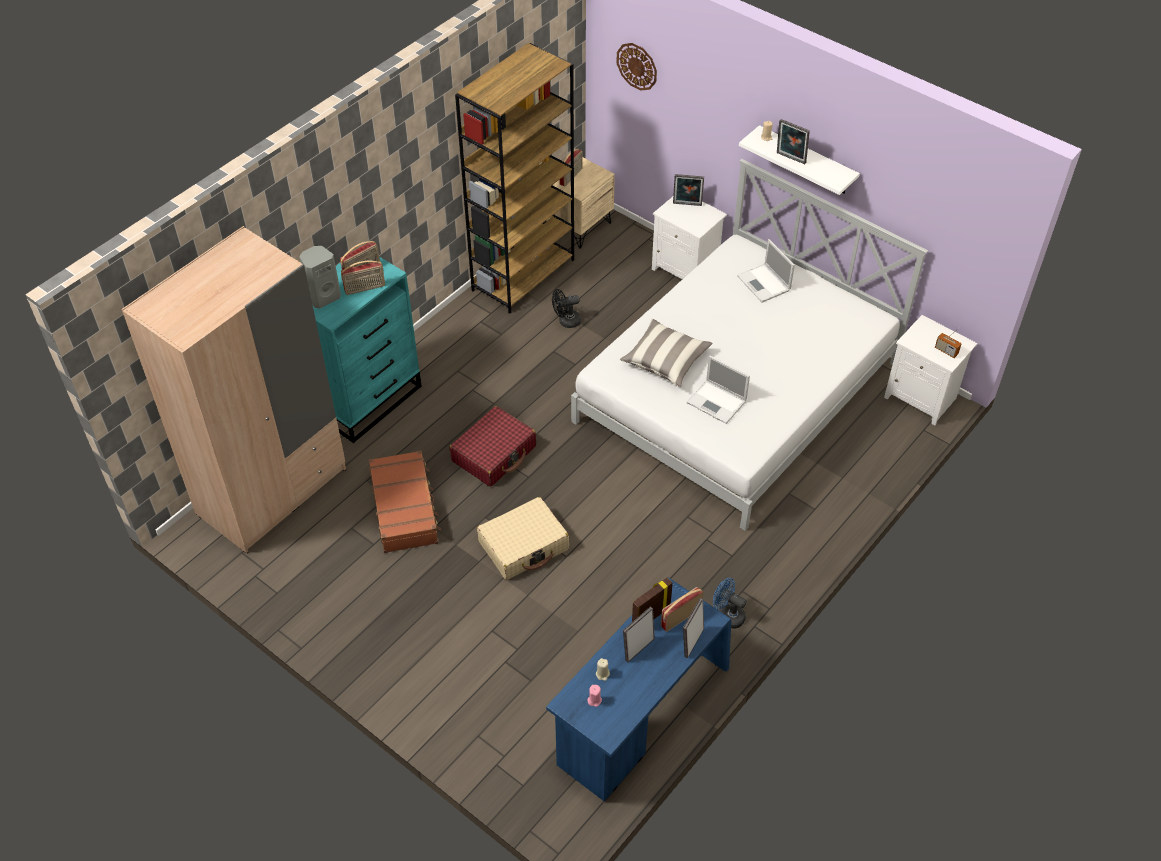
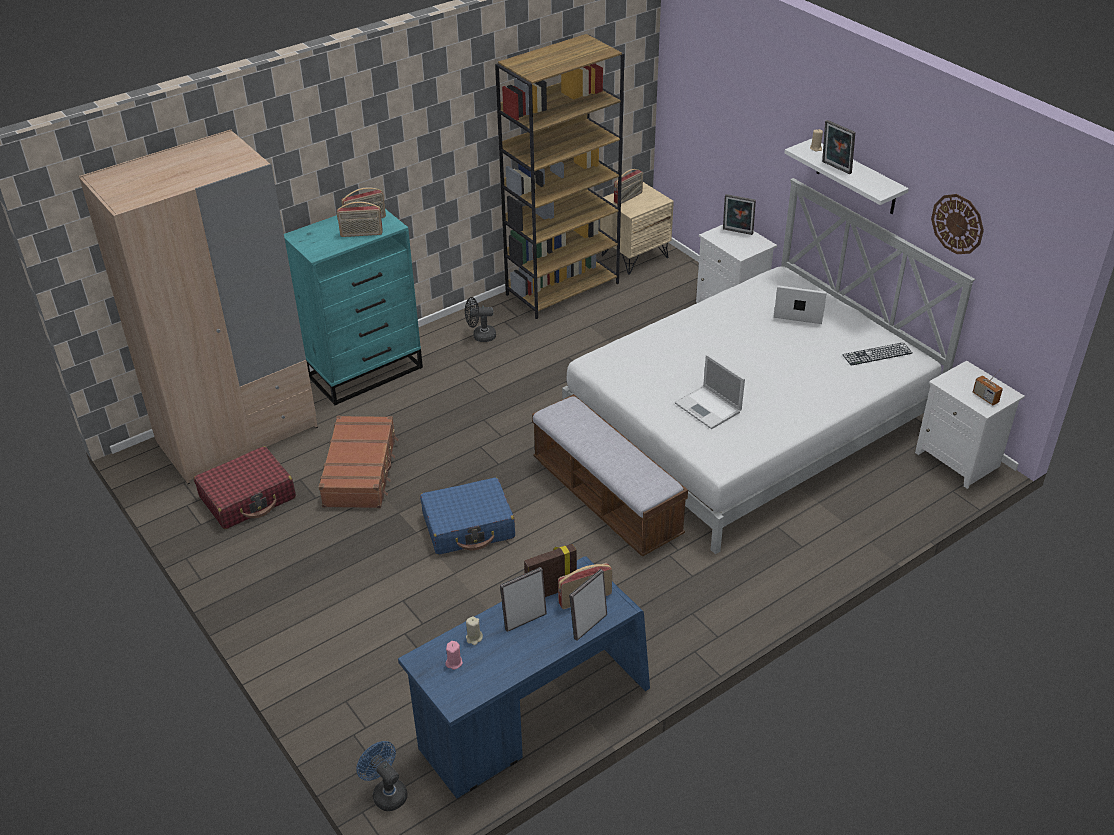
camera: 15 degrees right, 10 degrees down
grey speaker [299,246,341,309] -> none
red suitcase [450,406,536,487] -> red suitcase moved to [194,446,296,529]
beige suitcase [477,497,569,580] -> blue suitcase [420,477,515,555]
black fan [552,289,581,328] -> black fan moved to [465,297,496,342]
wall clock [617,43,657,91] -> wall clock moved to [931,194,984,254]
pillow [620,319,713,387] -> none
blue fan [713,578,747,629] -> blue fan moved to [357,741,408,811]
laptop [737,239,795,302] -> laptop turned 120 degrees clockwise [774,285,827,324]
none -> bench [532,394,688,556]
none -> keyboard [842,342,913,366]

